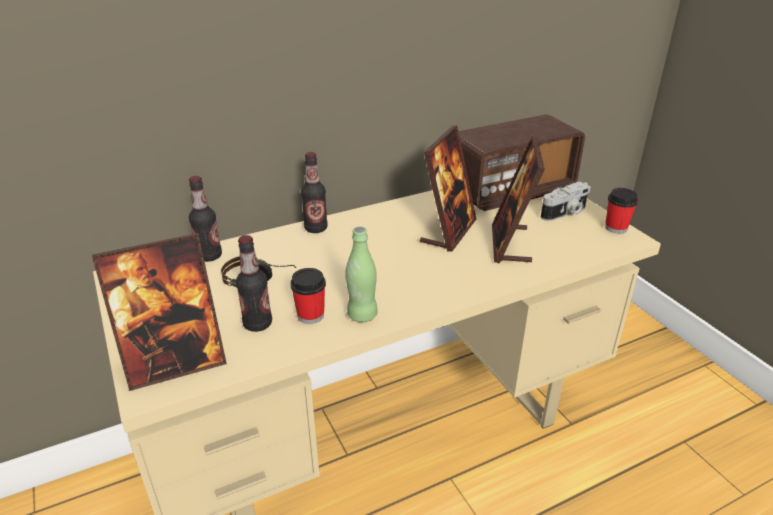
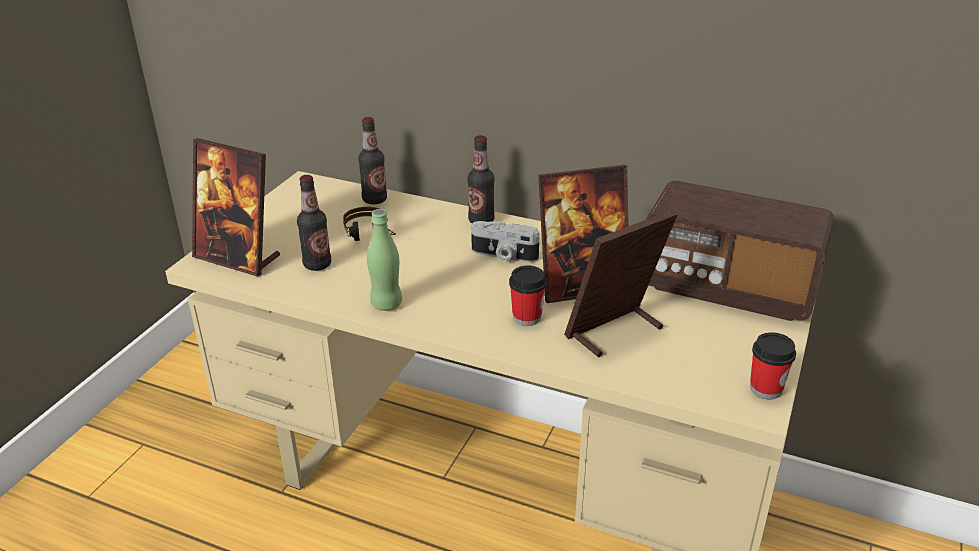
camera: 50 degrees right, 0 degrees up
cup [290,268,326,324] -> cup moved to [509,266,547,326]
camera [541,182,591,221] -> camera moved to [471,221,540,263]

